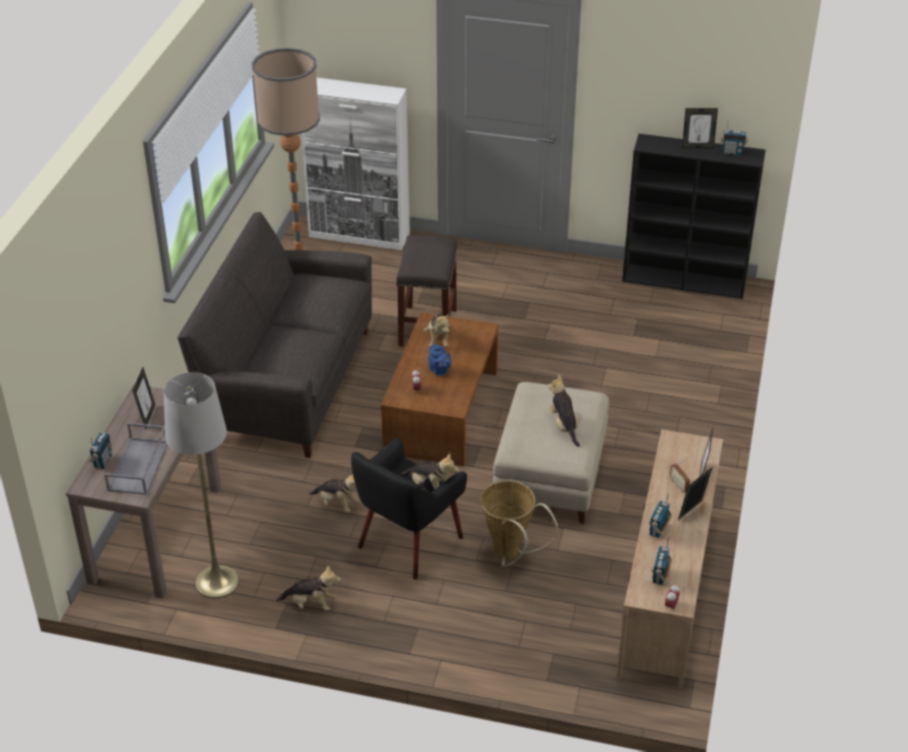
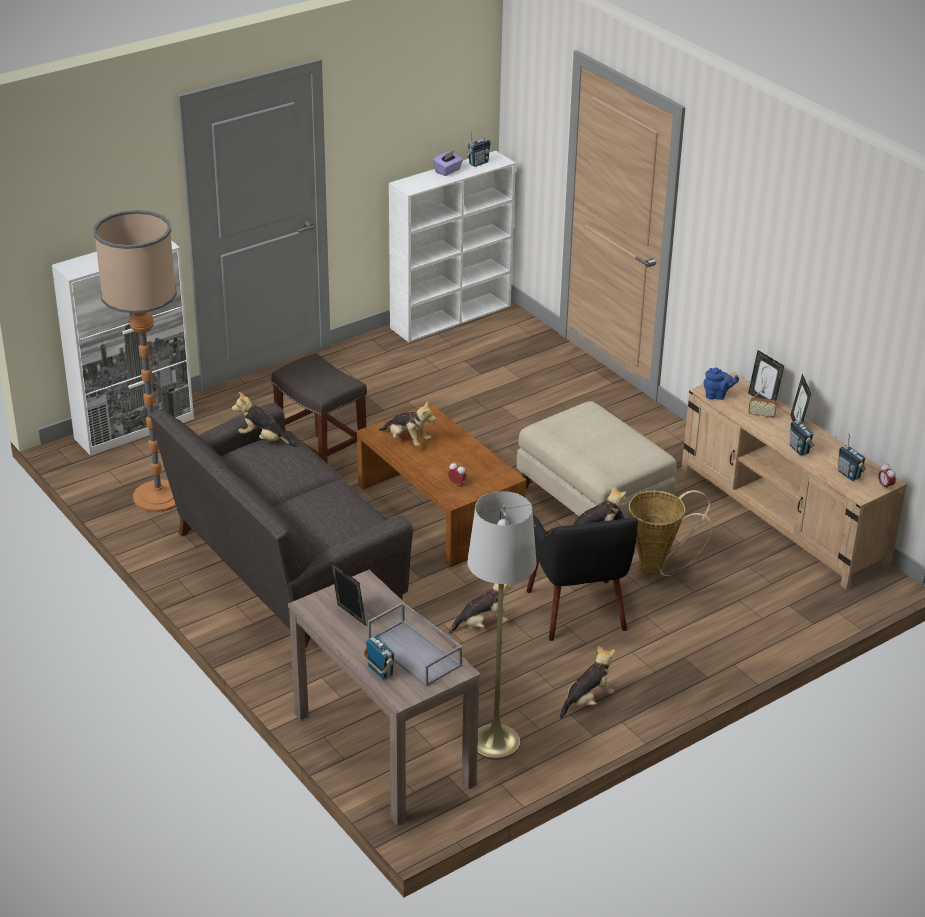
camera: 50 degrees left, 5 degrees down
blue teapot [428,343,451,376] -> blue teapot moved to [703,368,739,400]
plush toy [548,375,582,447] -> plush toy moved to [232,392,297,447]
black bookcase [622,134,766,299] -> white bookcase [389,151,516,342]
picture frame [682,108,718,148] -> purple tissue box [433,151,463,176]

